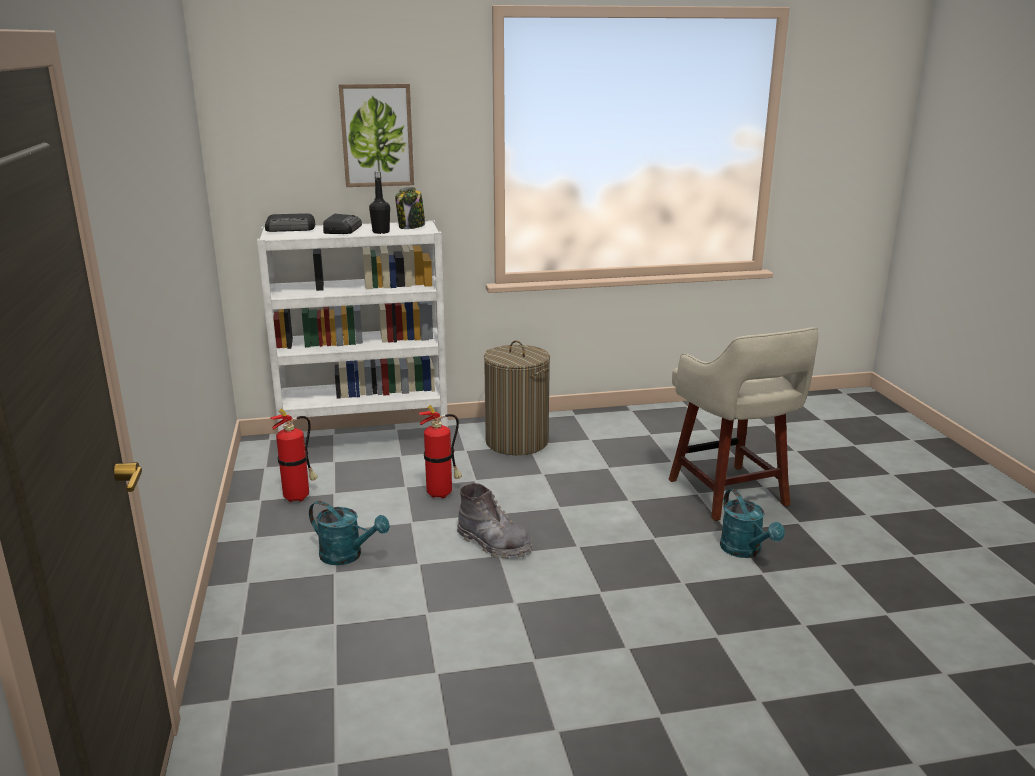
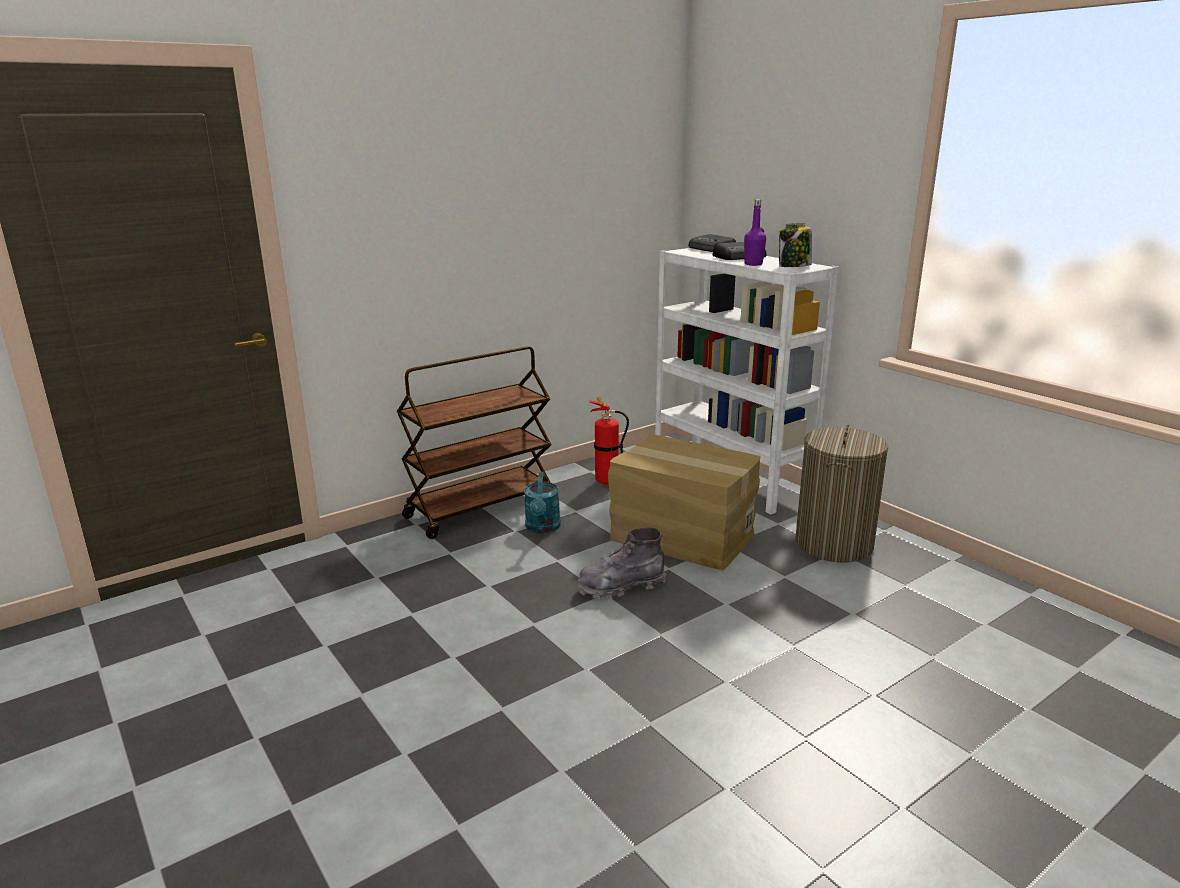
camera: 65 degrees right, 0 degrees up
picture [339,84,414,187] -> none
black bottle [369,171,390,234] -> purple bottle [744,199,766,266]
fire extinguisher [418,405,462,499] -> cardboard box [608,434,760,571]
grey boot [457,483,532,559] -> grey boot turned 60 degrees clockwise [577,527,666,599]
beige stool [669,327,818,521] -> none
turquoise watering can [720,489,785,558] -> none
none -> brown cart [397,346,552,539]

